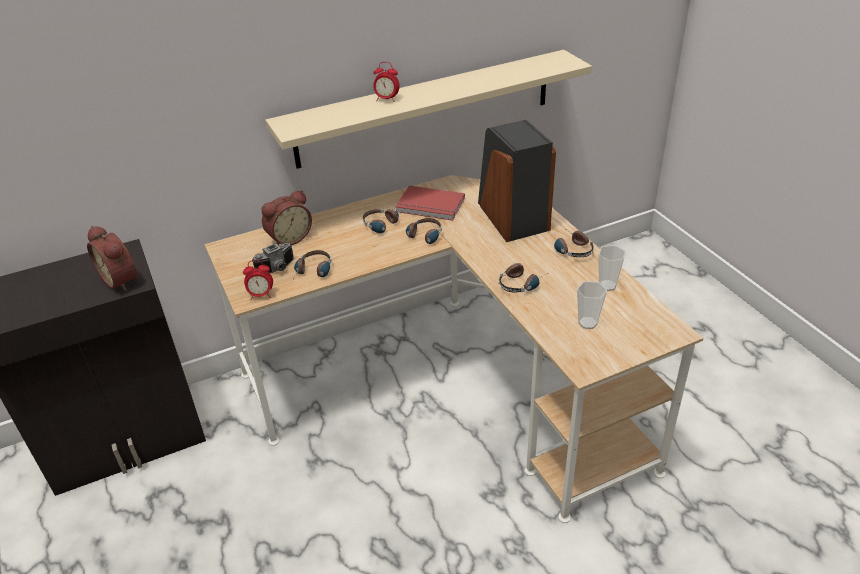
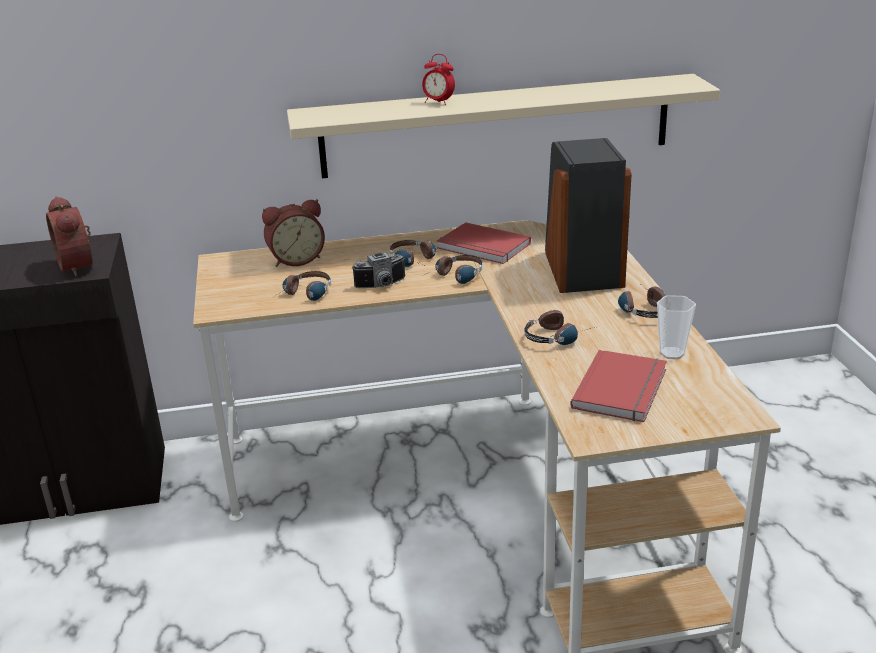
camera: 15 degrees right, 10 degrees down
alarm clock [243,260,273,300] -> none
camera [252,242,294,273] -> camera moved to [352,252,405,288]
cup [577,281,607,329] -> red book [570,350,667,422]

